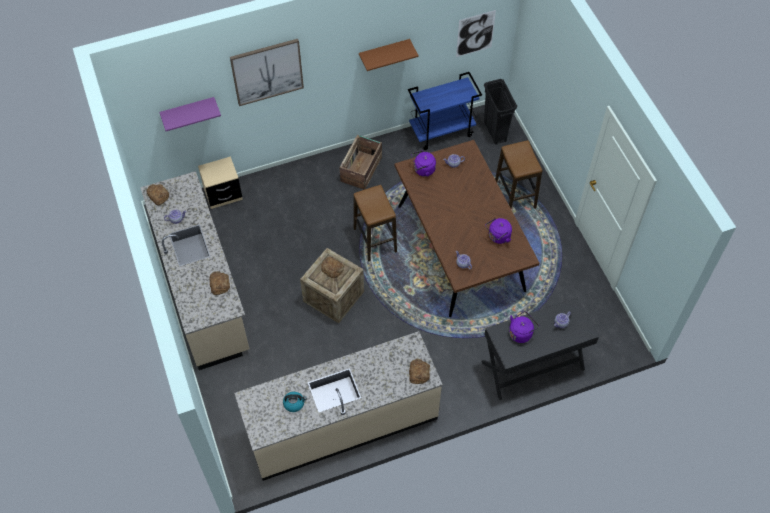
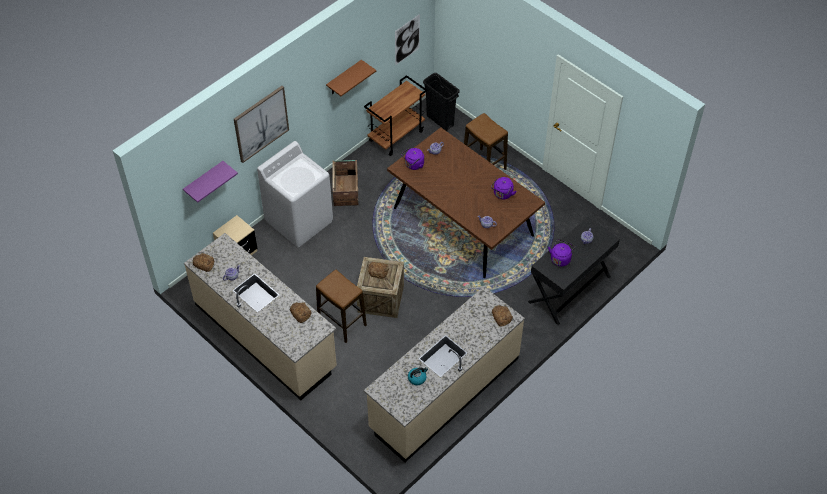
camera: 25 degrees left, 5 degrees down
stool [353,185,397,262] -> stool moved to [316,269,367,343]
blue cart [408,72,482,150] -> brown cart [364,75,427,156]
none -> white washing machine [257,141,333,248]

